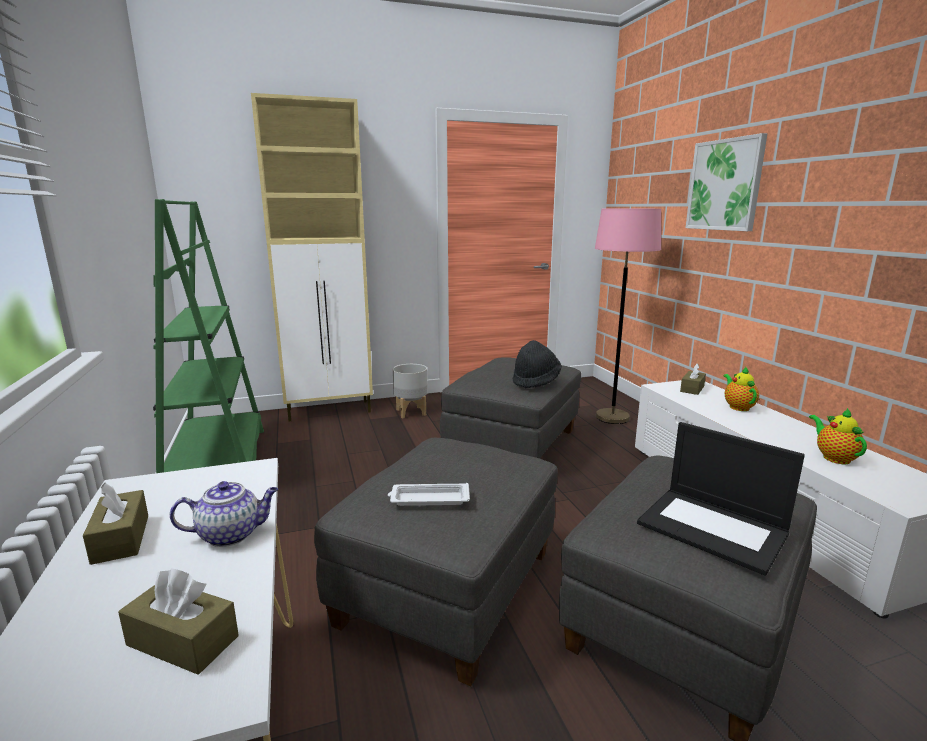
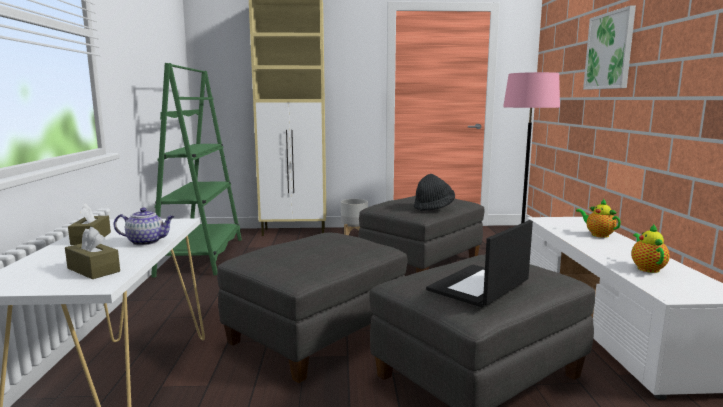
camera: 15 degrees right, 5 degrees down
white tray [388,483,470,506] -> none
laptop [637,422,805,576] -> laptop turned 75 degrees clockwise [426,220,533,308]
brown tissue box [680,363,706,395] -> none
teapot [723,367,759,411] -> teapot turned 45 degrees counterclockwise [576,199,621,238]

